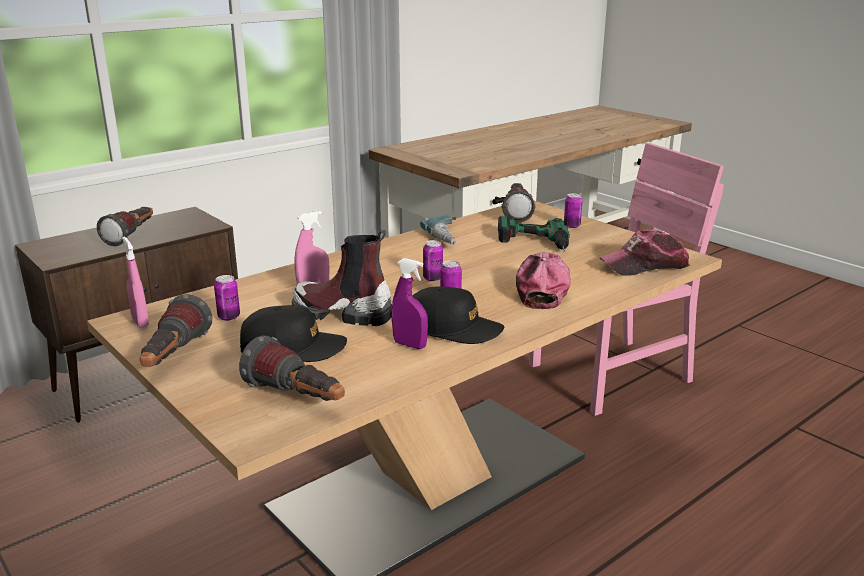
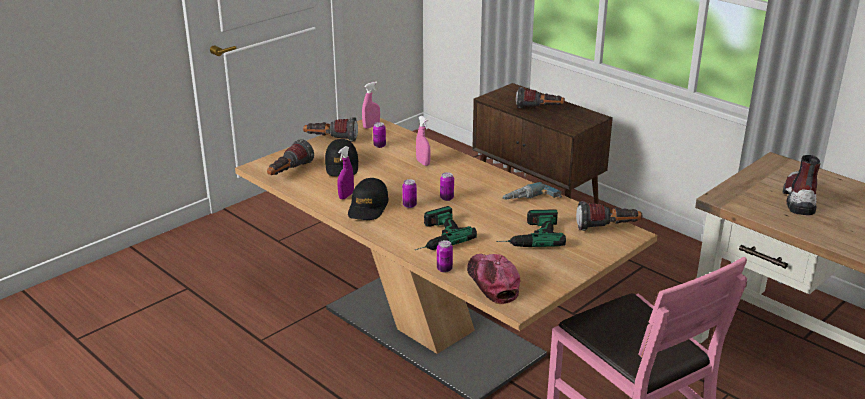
camera: 85 degrees right, 5 degrees up
boot [292,230,392,326] -> boot moved to [783,155,821,215]
cap [516,252,571,309] -> power drill [415,206,477,250]
can [564,193,582,228] -> can moved to [437,240,453,273]

